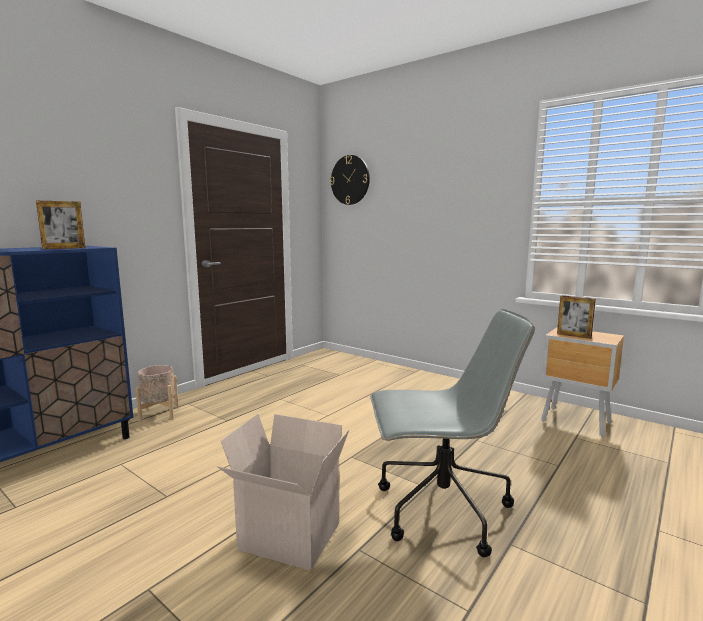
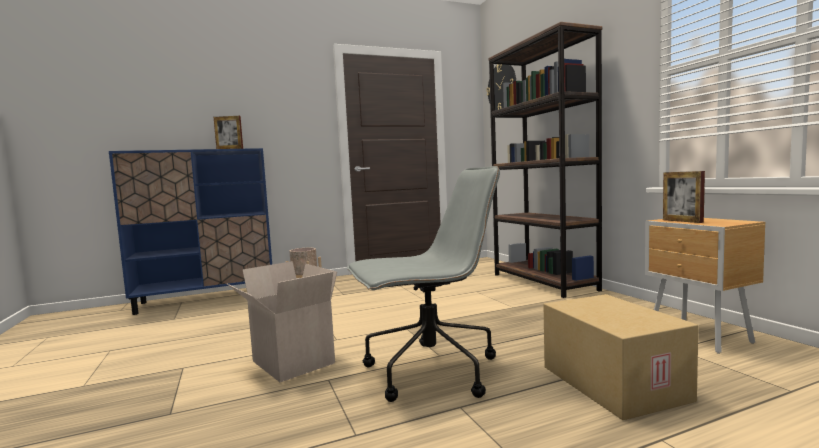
camera: 30 degrees right, 5 degrees down
grey office chair [370,309,535,557] -> grey office chair turned 45 degrees counterclockwise [347,166,500,402]
none -> brown bookcase [488,22,602,298]
none -> cardboard box [543,294,698,420]

